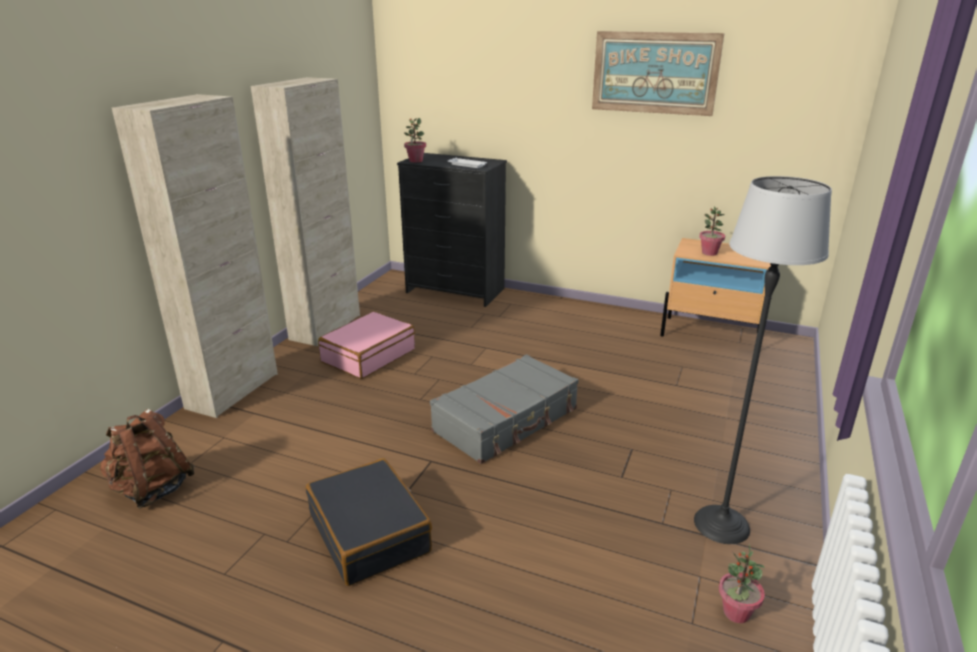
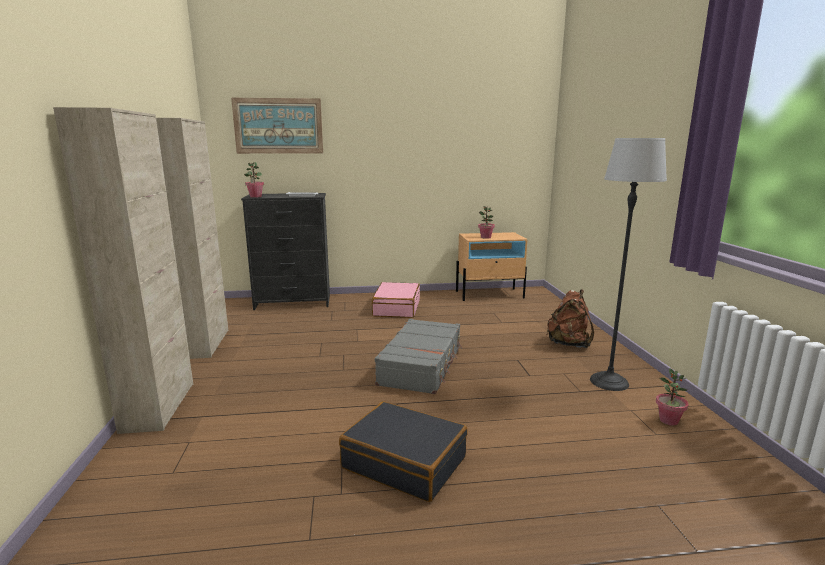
camera: 30 degrees left, 10 degrees down
brown backpack [100,409,195,509] -> brown backpack moved to [546,289,594,348]
pink suitcase [318,312,415,379] -> pink suitcase moved to [372,282,420,318]
picture [592,31,725,116] -> picture moved to [231,98,323,154]

